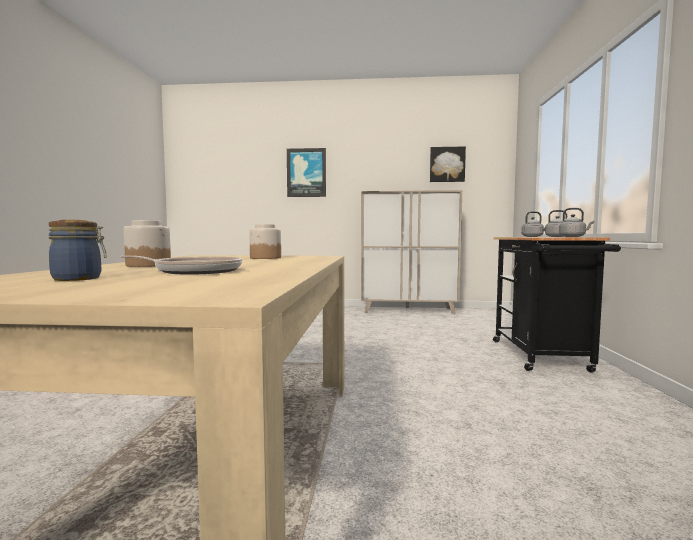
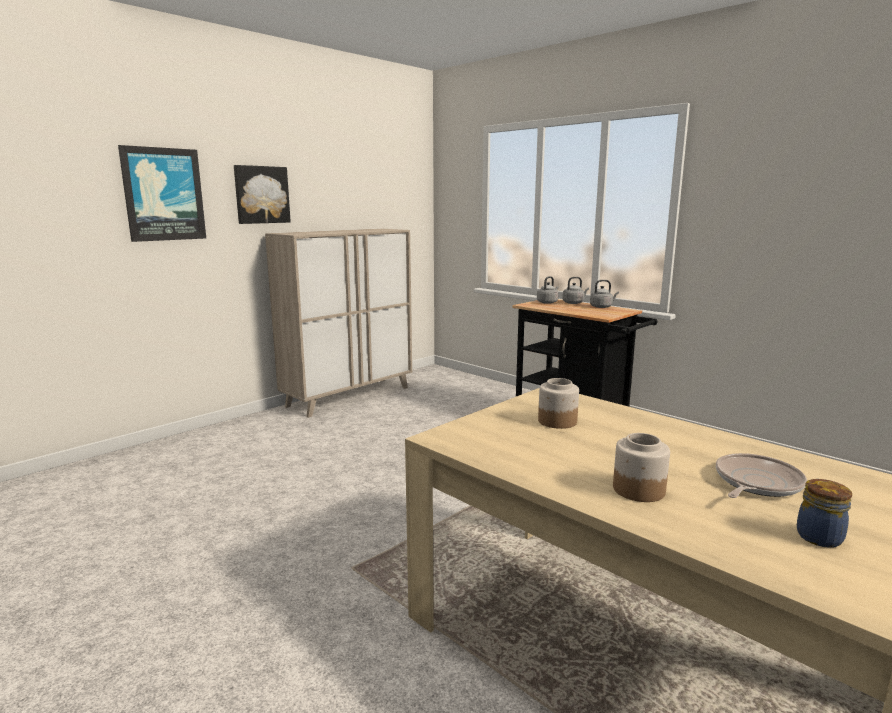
camera: 50 degrees left, 10 degrees up
picture [430,146,466,182] -> picture moved to [234,165,291,224]

